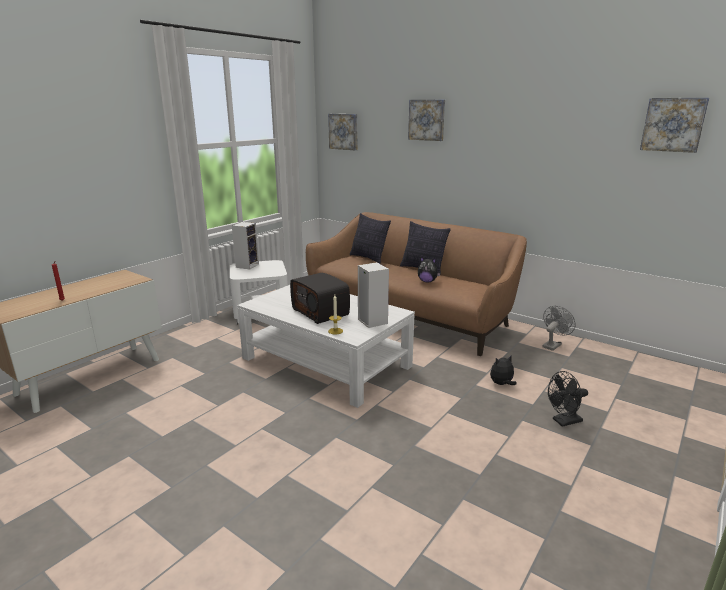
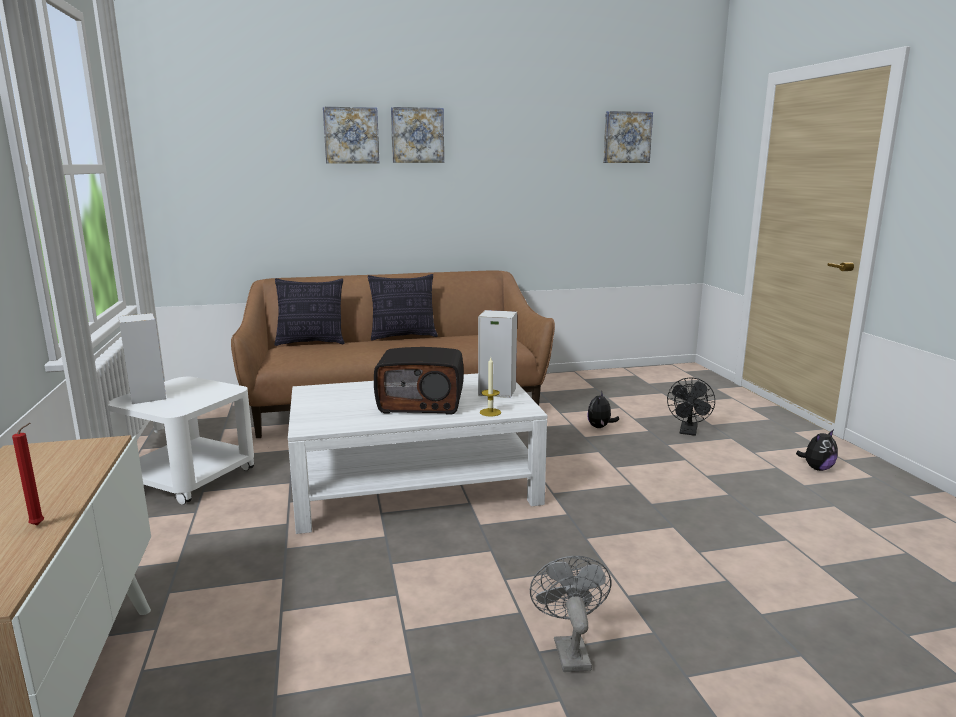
camera: 50 degrees left, 5 degrees down
picture [328,114,357,150] -> picture moved to [391,107,444,163]
plush toy [418,257,441,283] -> plush toy moved to [796,430,838,471]
grey fan [542,306,576,351] -> grey fan moved to [530,556,612,672]

